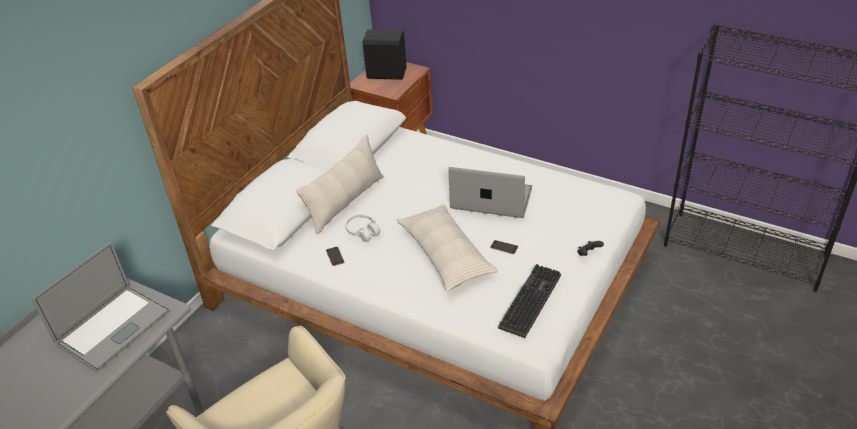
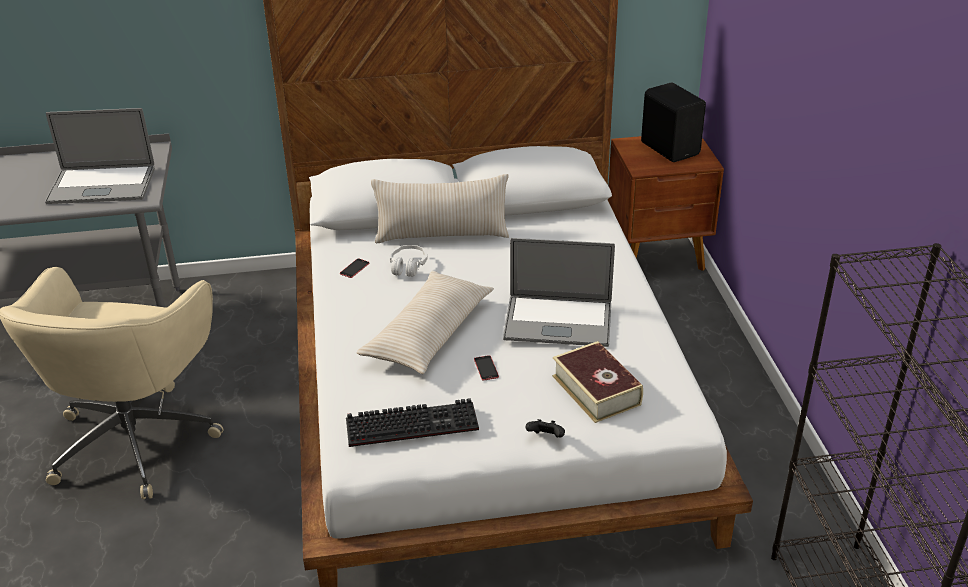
camera: 50 degrees right, 5 degrees down
laptop [448,167,532,218] -> laptop turned 120 degrees clockwise [503,238,615,347]
none -> book [552,341,643,423]

